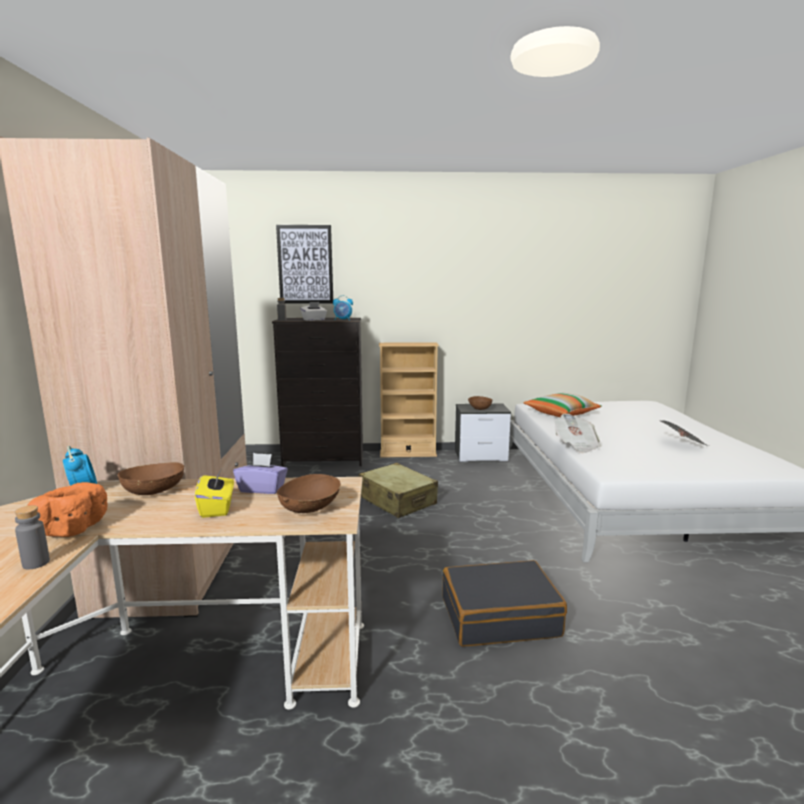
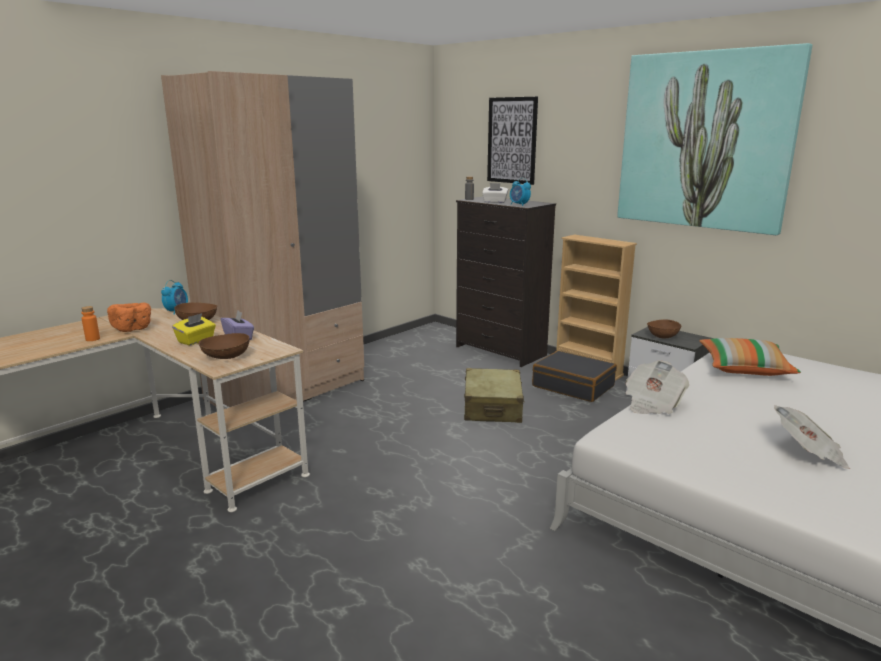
camera: 45 degrees right, 5 degrees up
grey bottle [15,505,50,569] -> orange bottle [81,306,100,341]
black suitcase [442,560,567,647] -> black suitcase moved to [532,351,617,402]
none -> picture [617,43,813,235]

